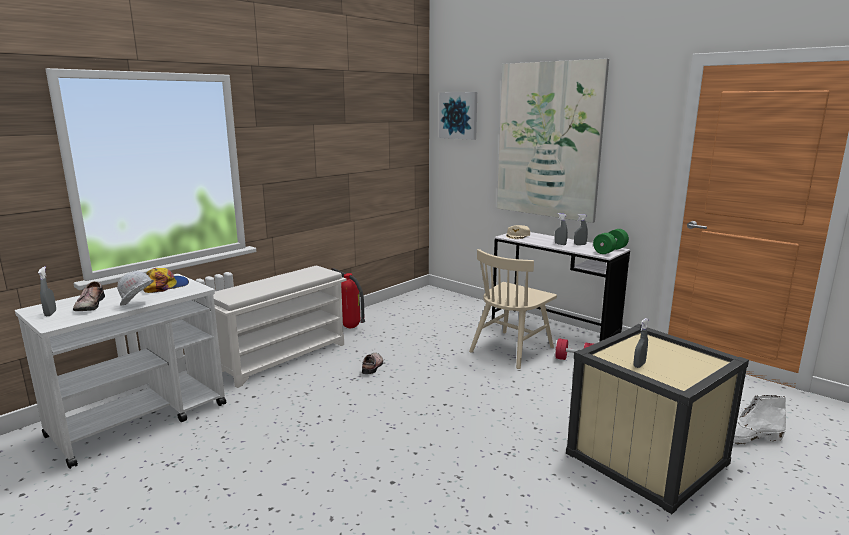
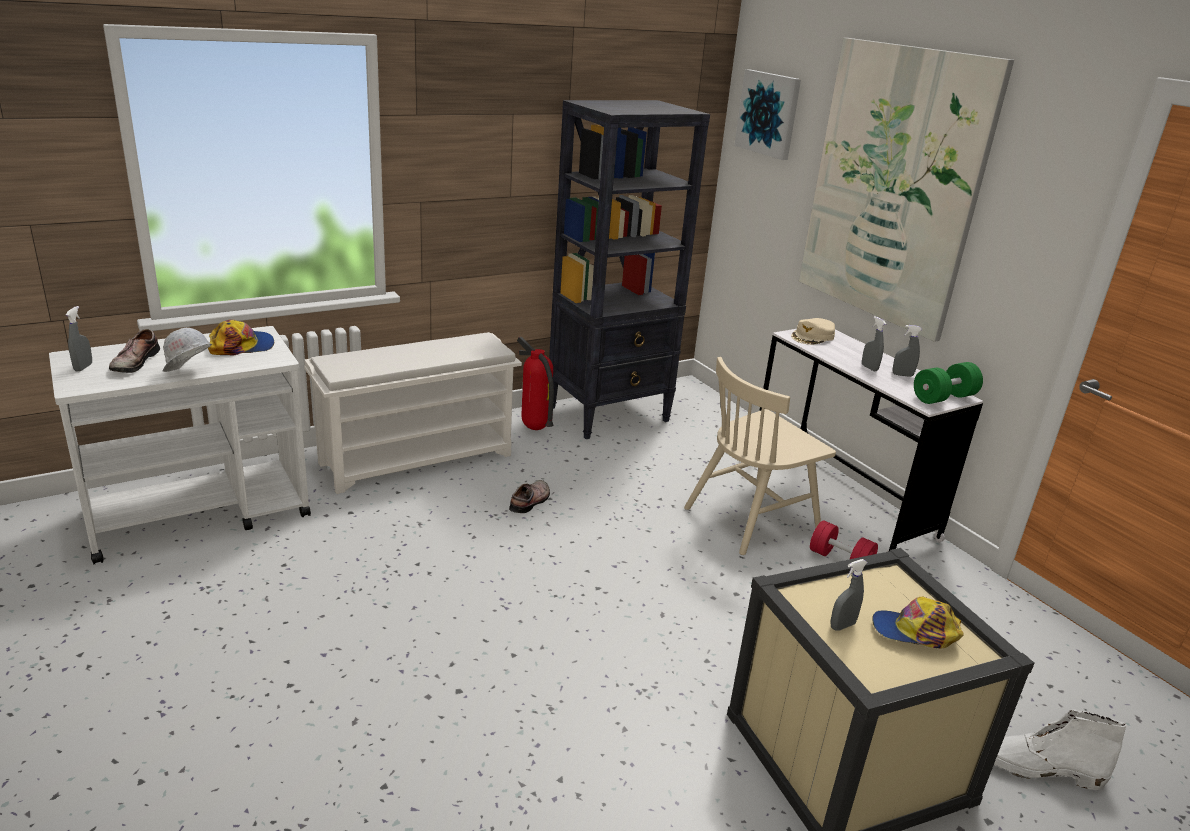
camera: 15 degrees right, 10 degrees up
none -> black bookcase [549,100,710,439]
none -> cap [872,597,963,648]

